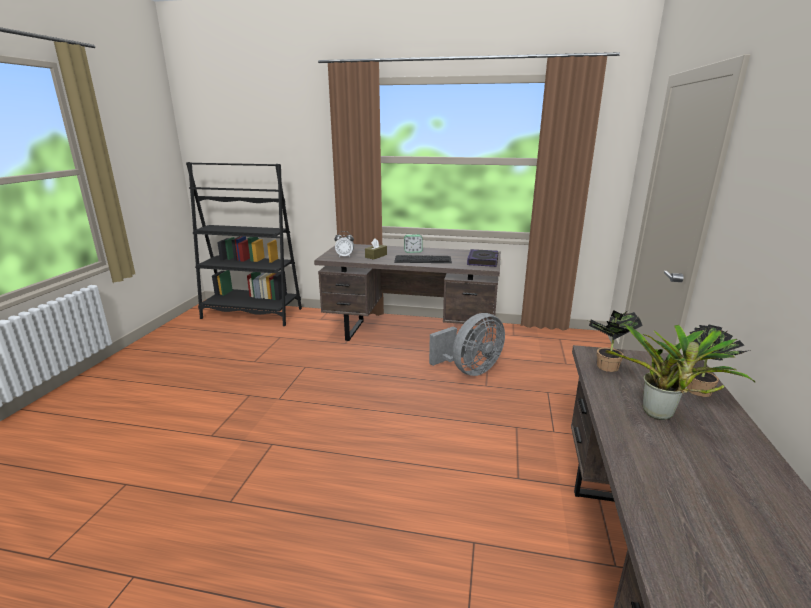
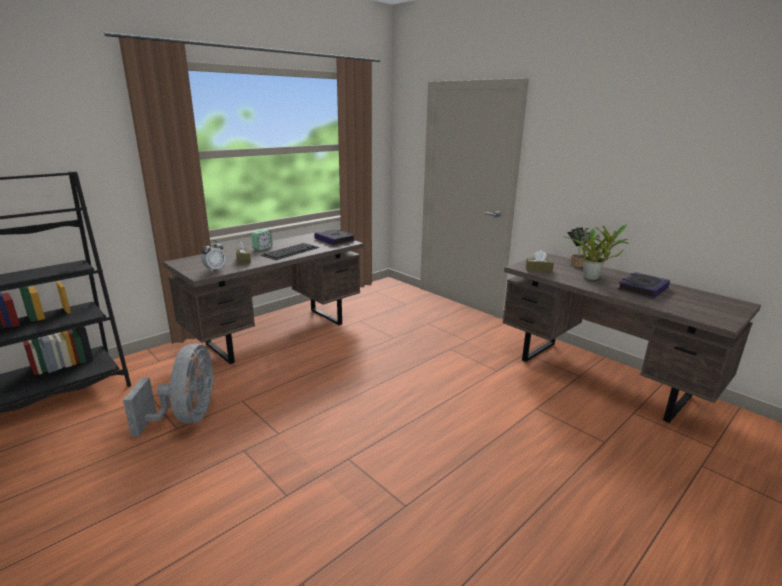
camera: 55 degrees left, 0 degrees up
grey fan [429,313,505,376] -> grey fan moved to [123,344,214,436]
potted plant [589,310,643,372] -> brown tissue box [526,250,554,273]
none -> book [618,272,670,299]

